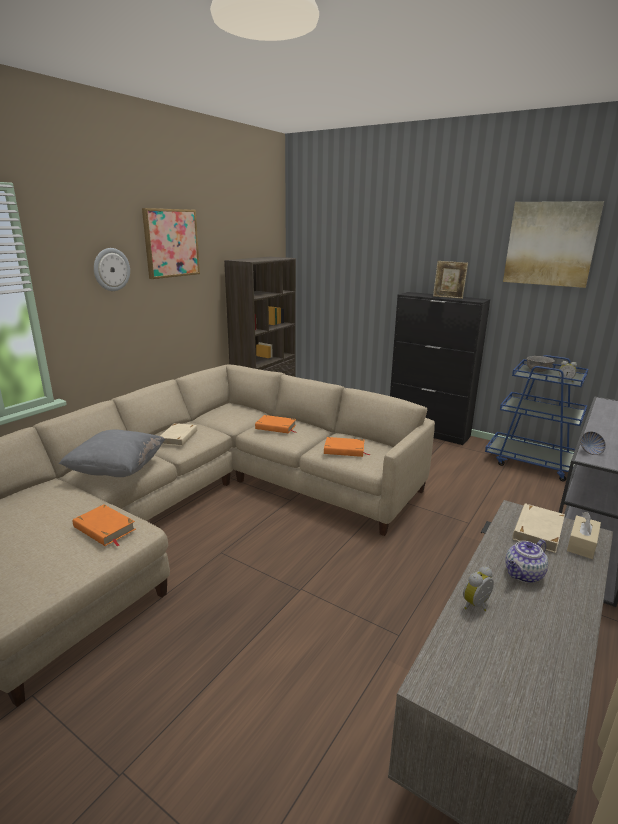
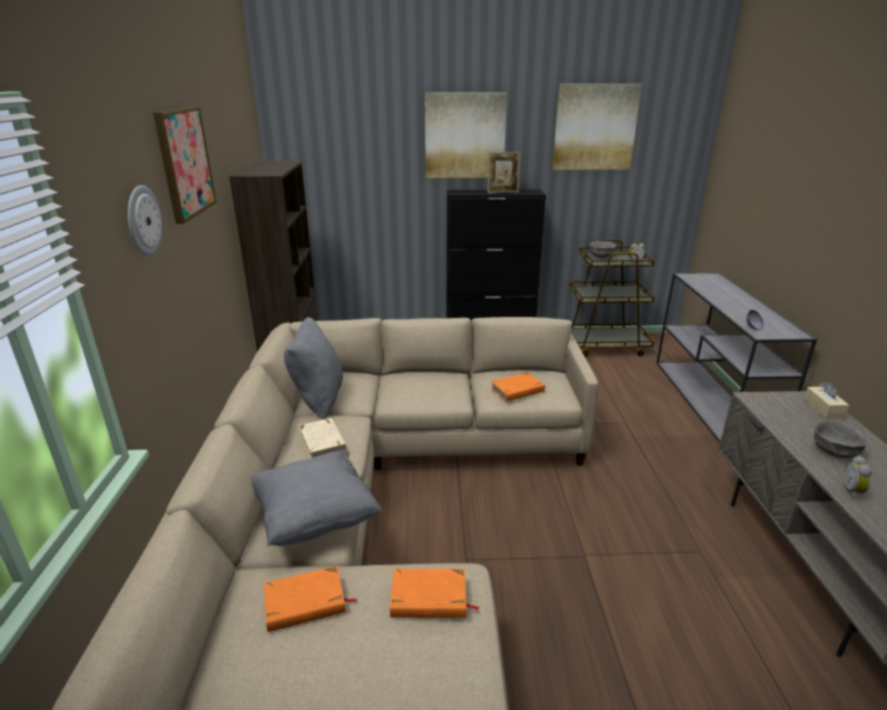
camera: 35 degrees left, 5 degrees up
orange book [255,415,296,434] -> orange book moved to [264,566,358,632]
blue cart [485,355,588,481] -> brown cart [570,239,655,357]
teapot [505,539,548,583] -> grey bowl [814,420,869,458]
beige book [512,503,565,553] -> none
none -> grey pillow [284,317,343,420]
none -> picture [425,92,507,178]

